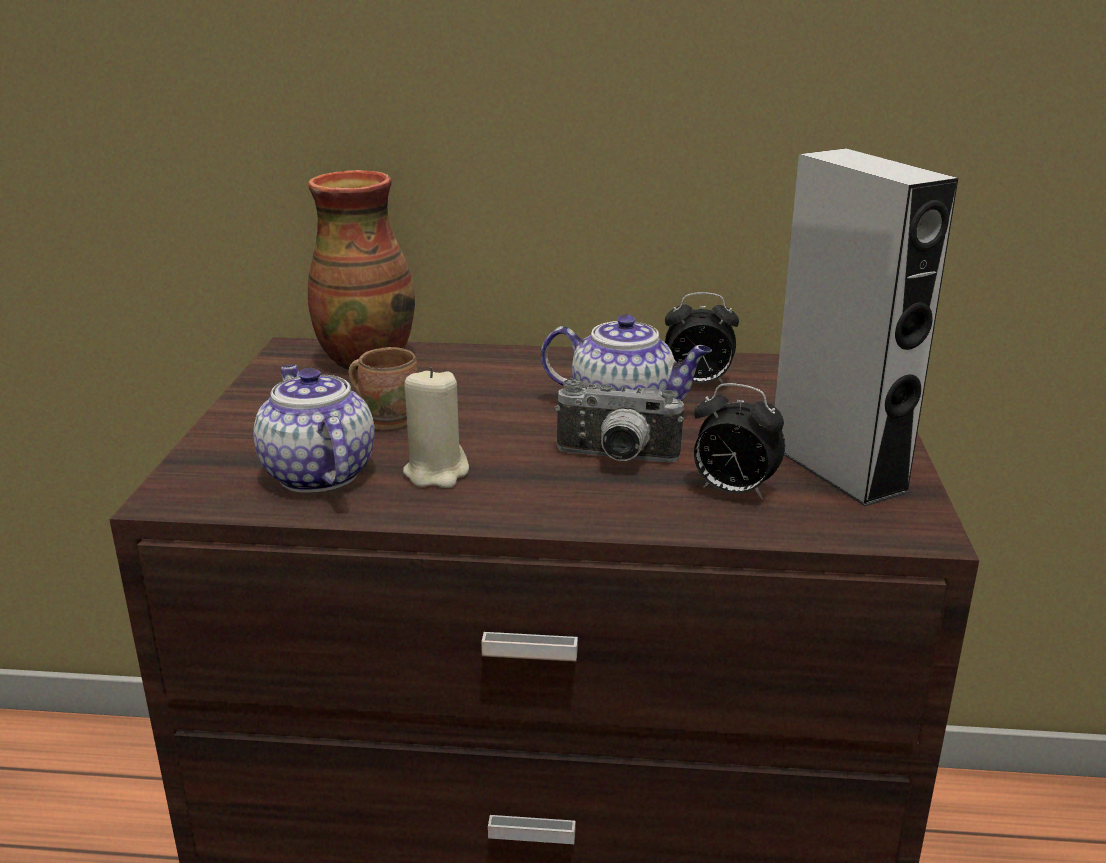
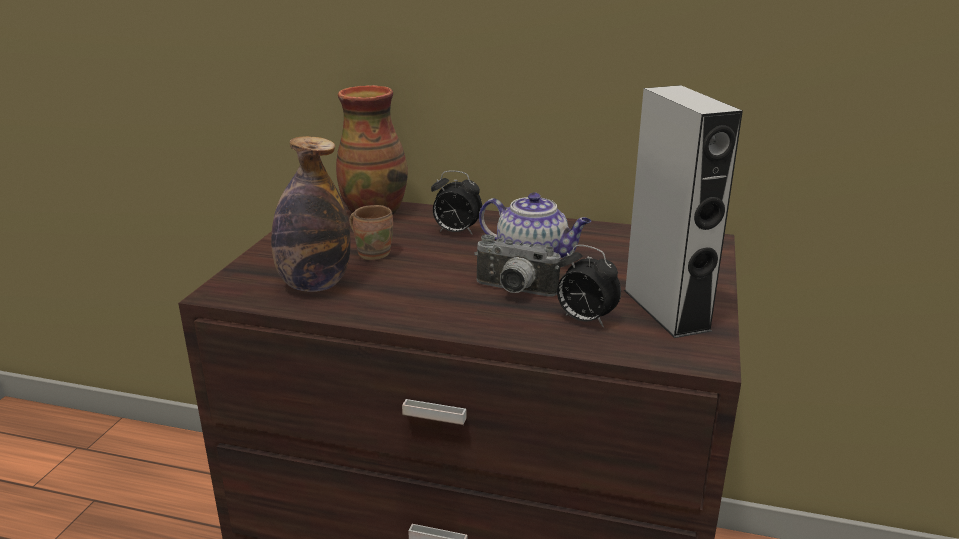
camera: 10 degrees right, 0 degrees up
teapot [253,365,375,493] -> bottle [271,136,350,292]
beige candle [403,367,469,488] -> none
alarm clock [665,292,739,384] -> alarm clock moved to [431,170,482,235]

